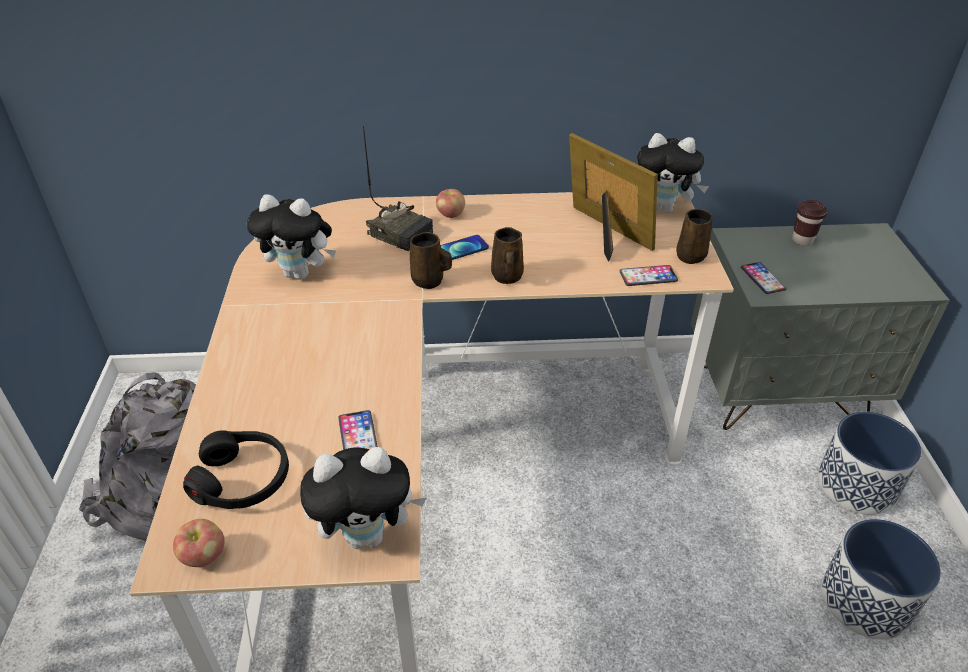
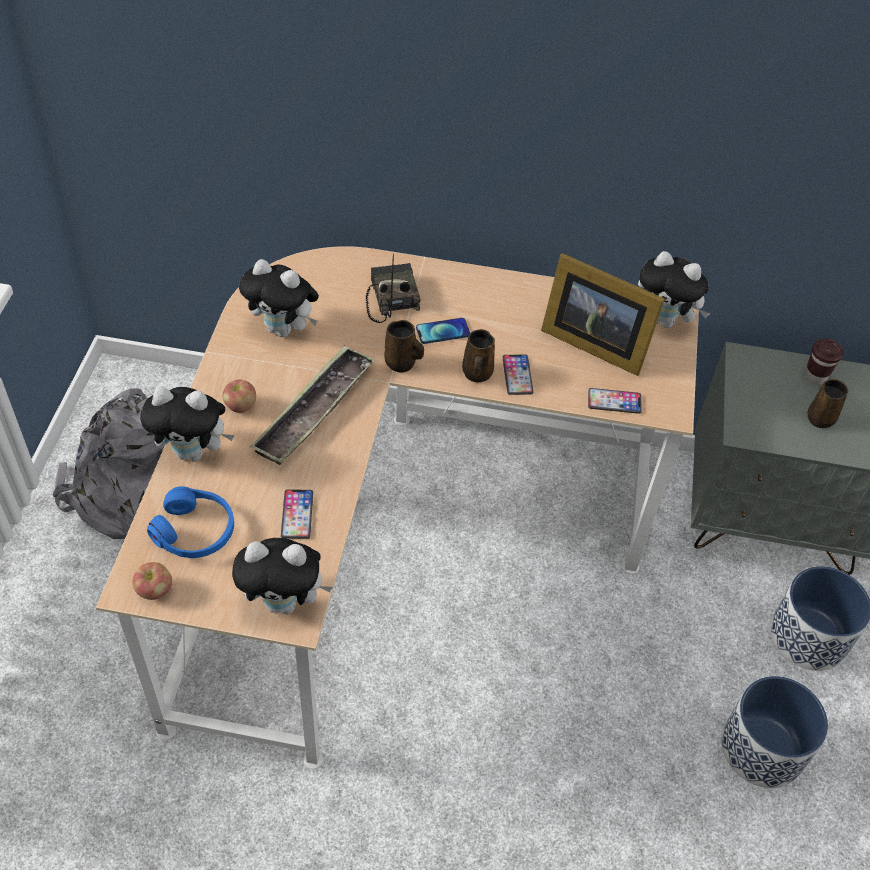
camera: 10 degrees right, 10 degrees up
black headphones [183,430,289,509] -> blue headphones [147,486,234,558]
radio [363,126,433,252] -> radio turned 150 degrees counterclockwise [366,254,421,323]
apple [436,189,465,218] -> apple moved to [223,379,256,413]
picture frame [569,133,658,262] -> picture frame turned 150 degrees clockwise [541,253,665,376]
brown mug [676,209,713,264] -> brown mug moved to [808,379,848,428]
phone [741,262,786,294] -> phone moved to [502,354,534,395]
none -> plush toy [140,387,234,462]
none -> tray [250,345,375,465]

